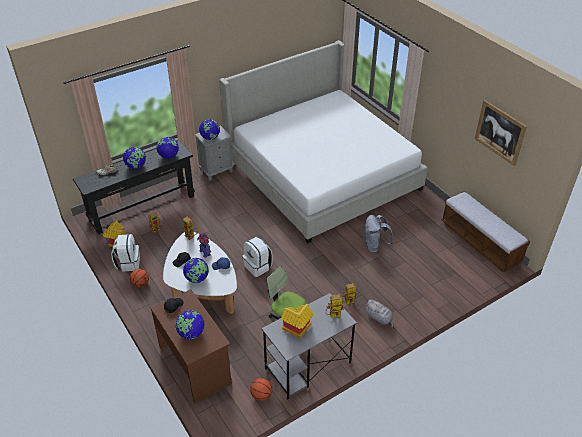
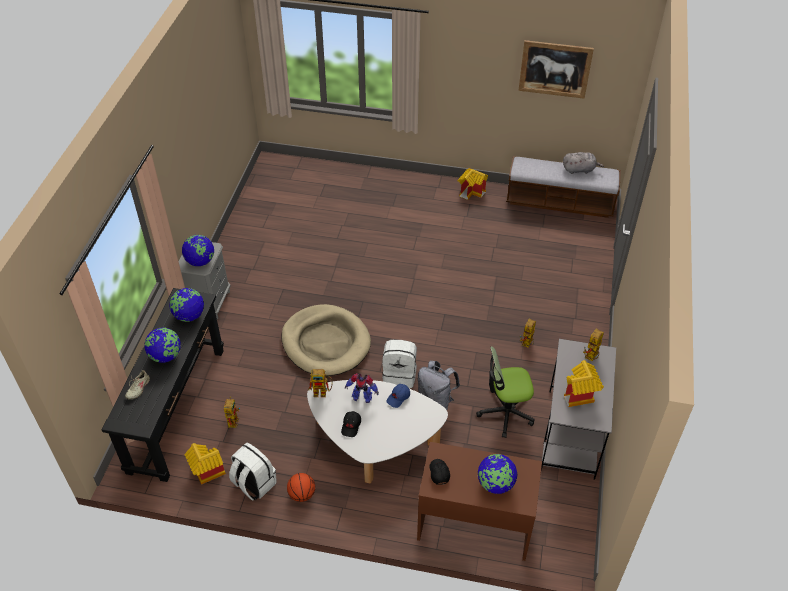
camera: 45 degrees left, 5 degrees up
globe [183,258,209,283] -> none
bed [219,40,428,243] -> none
basketball [250,378,272,401] -> none
grey backpack [363,215,393,253] -> grey backpack moved to [418,361,460,410]
grey plush toy [365,299,394,328] -> grey plush toy moved to [563,152,604,174]
none -> beige dog bed [282,304,371,376]
none -> toy house [458,168,488,200]

